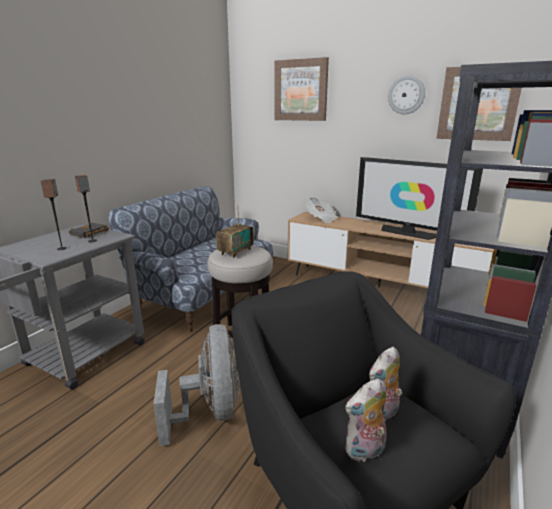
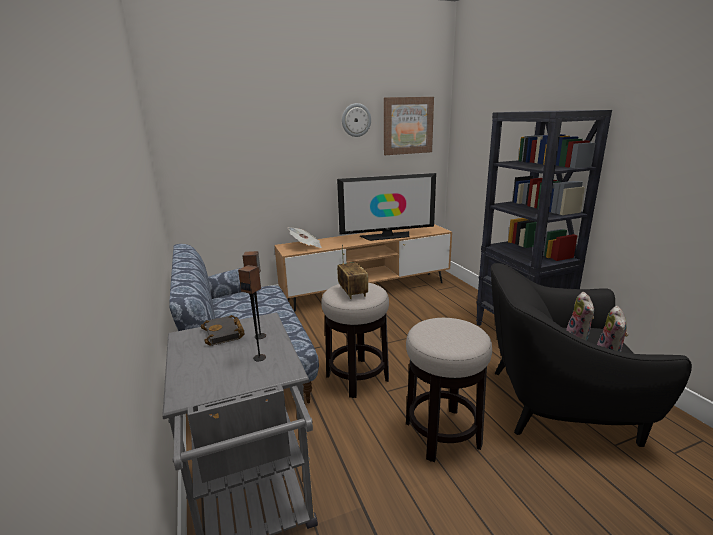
camera: 50 degrees left, 0 degrees up
grey fan [153,324,240,446] -> stool [406,318,492,462]
picture [275,57,329,121] -> none

